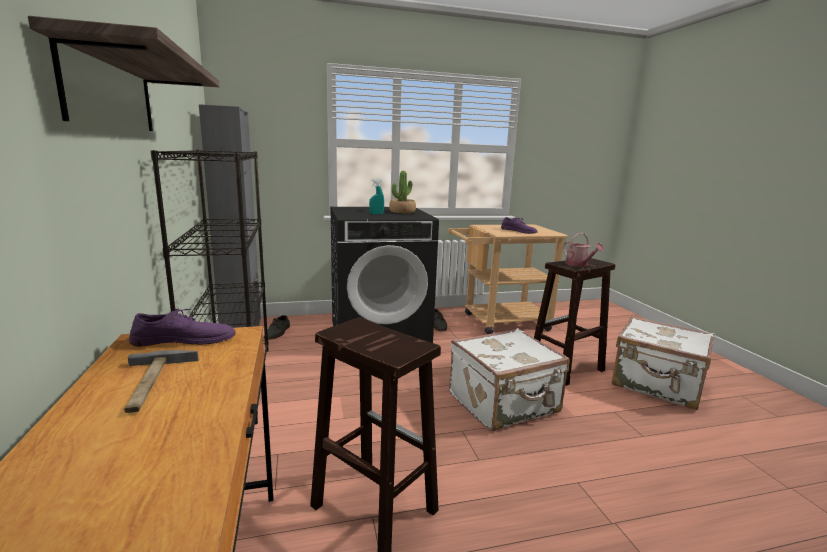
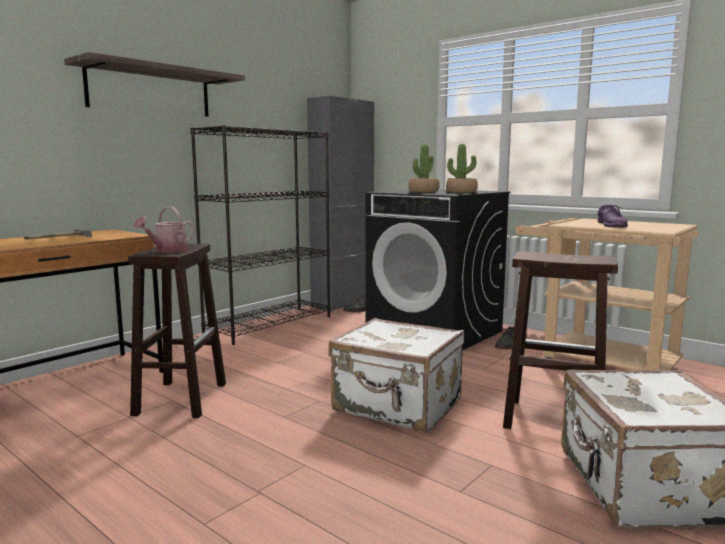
camera: 55 degrees right, 5 degrees down
purple shoe [129,309,235,347] -> none
turquoise spray bottle [369,179,384,214] -> potted plant [408,144,440,192]
watering can [563,233,604,267] -> watering can moved to [134,206,194,253]

